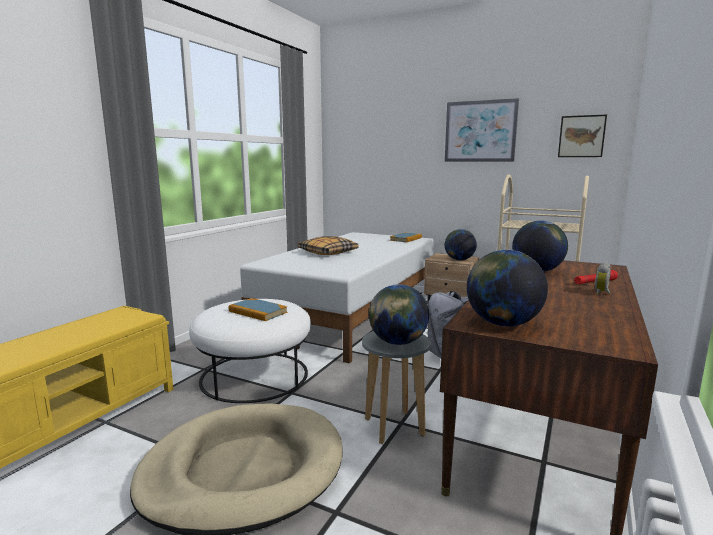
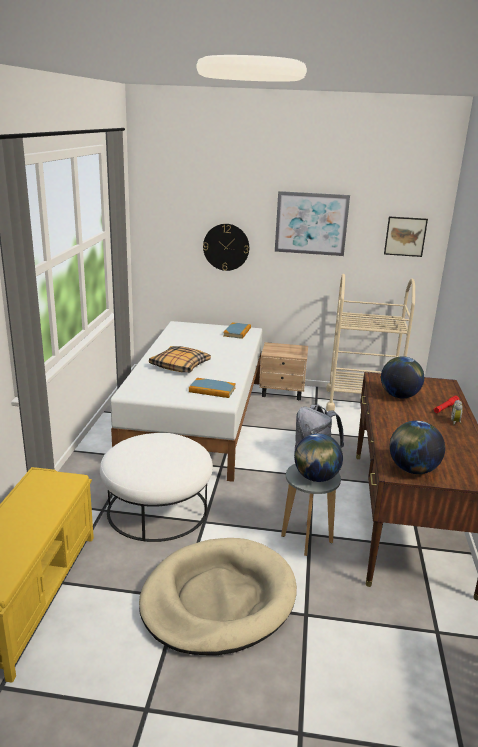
camera: 20 degrees left, 10 degrees up
book [229,298,287,321] -> book moved to [189,378,236,398]
globe [445,229,477,260] -> none
none -> wall clock [203,224,249,271]

